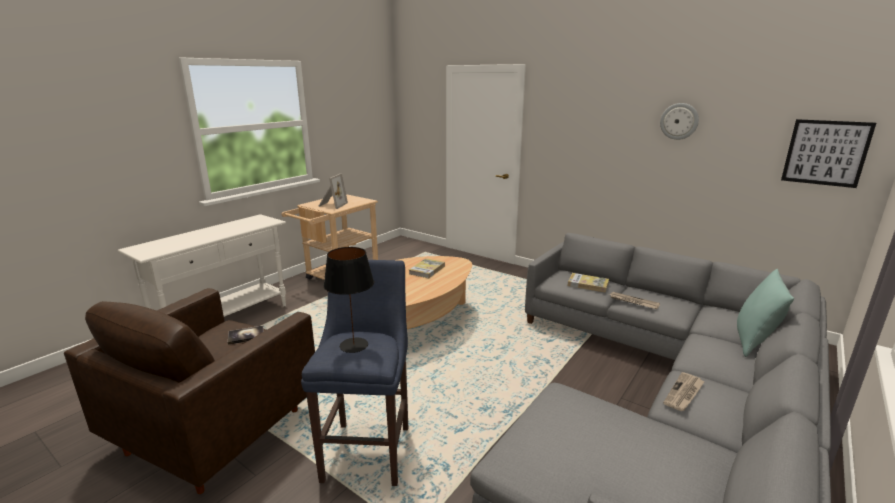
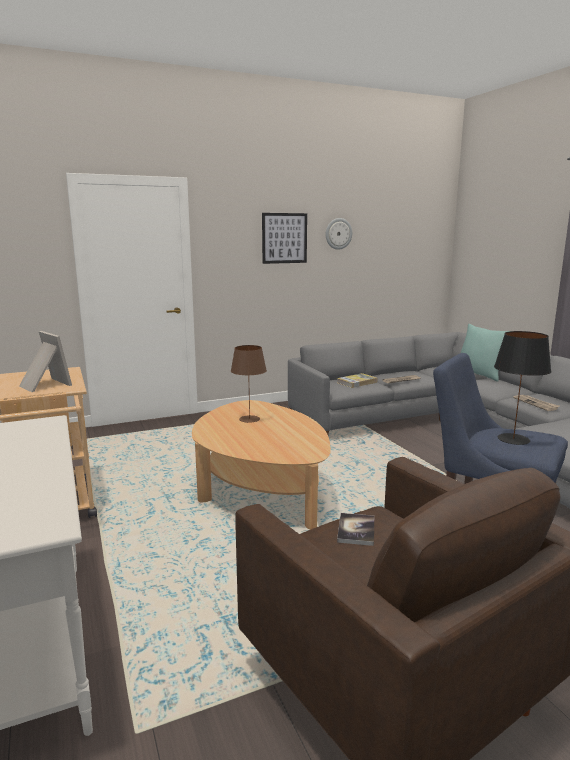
camera: 60 degrees left, 5 degrees down
book [409,258,445,278] -> brown table lamp [231,345,267,423]
picture [781,119,876,188] -> picture moved to [262,213,307,264]

